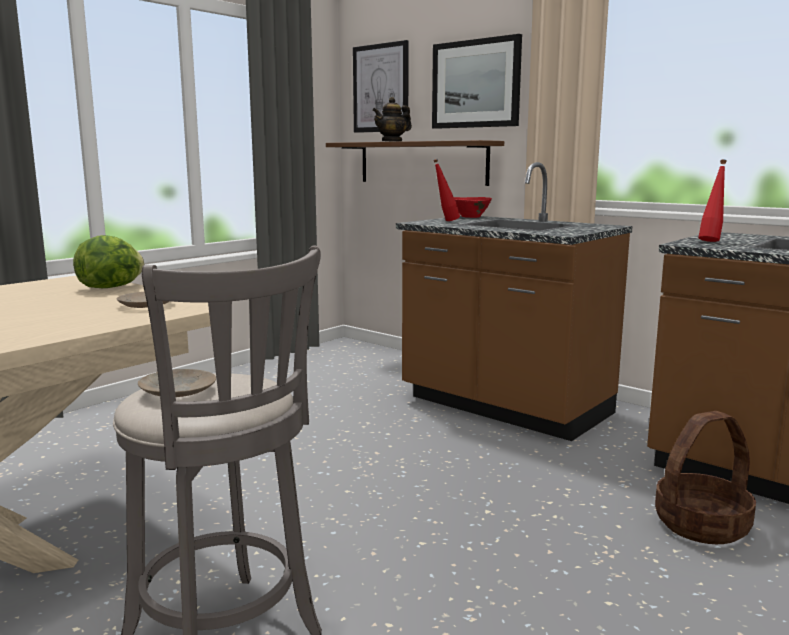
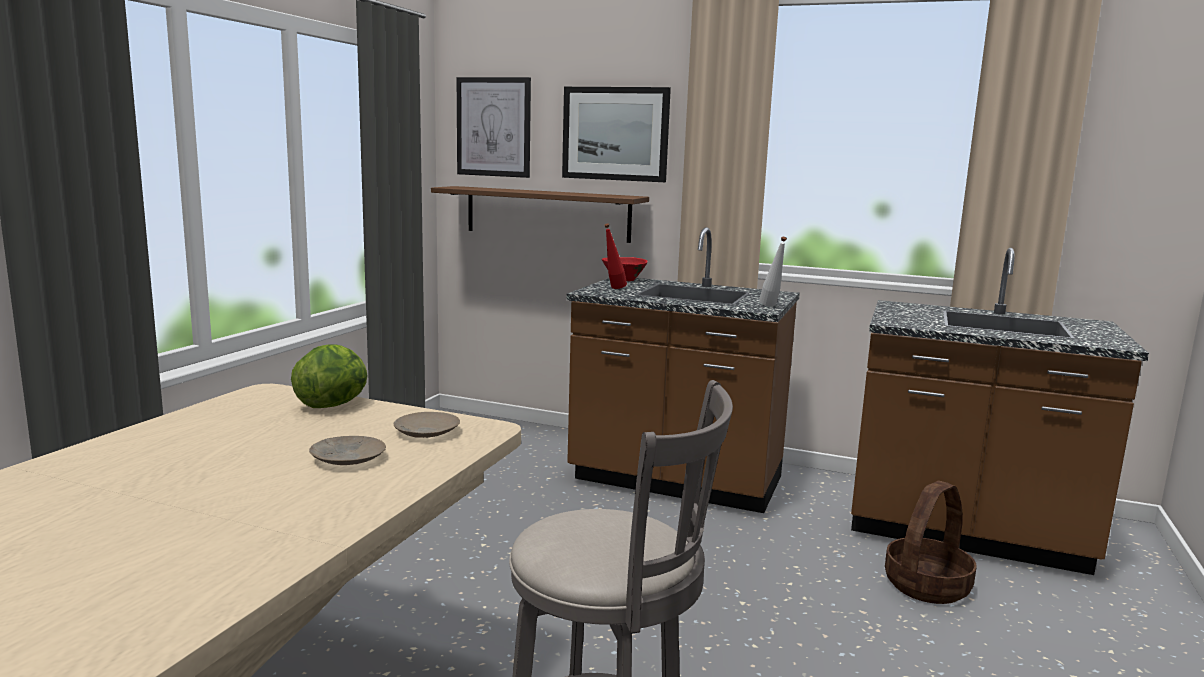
camera: 20 degrees left, 0 degrees up
beige plate [138,369,216,397] -> beige plate moved to [309,436,386,465]
teapot [373,97,412,142] -> none
red bottle [698,160,727,242] -> none
none -> white bottle [759,237,787,307]

